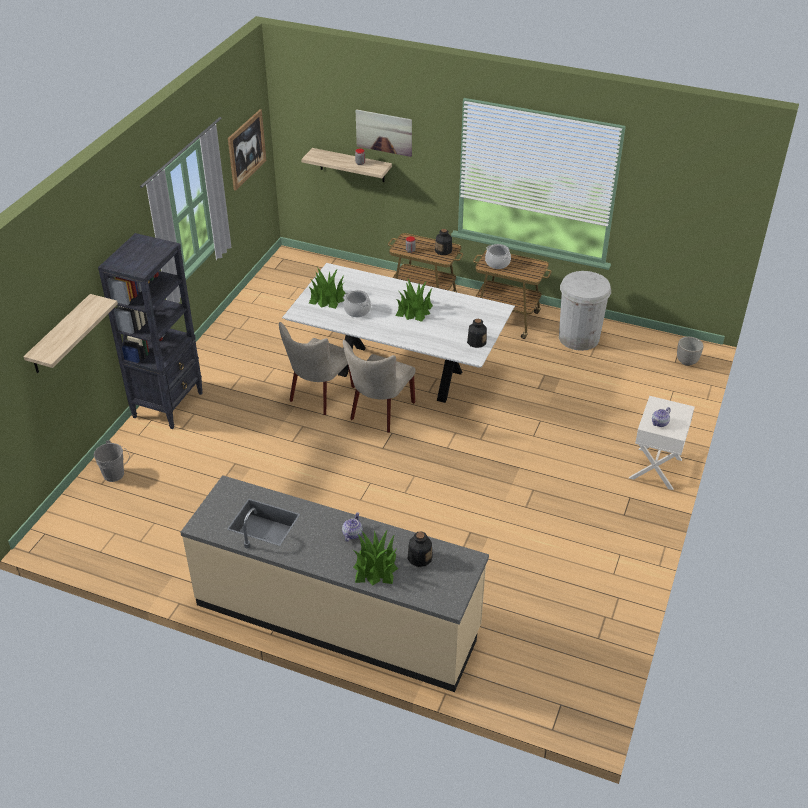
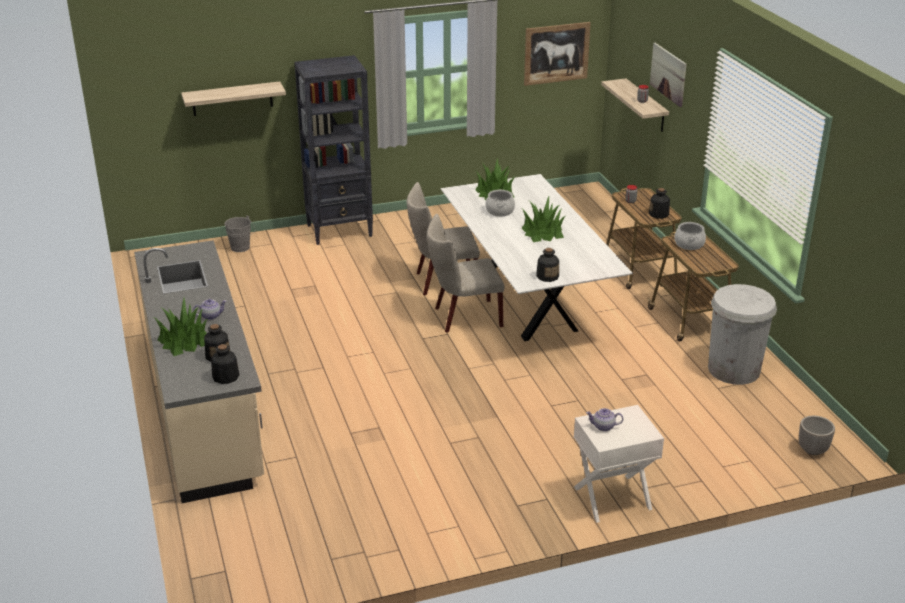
camera: 50 degrees right, 10 degrees down
none -> bottle [211,344,239,384]

